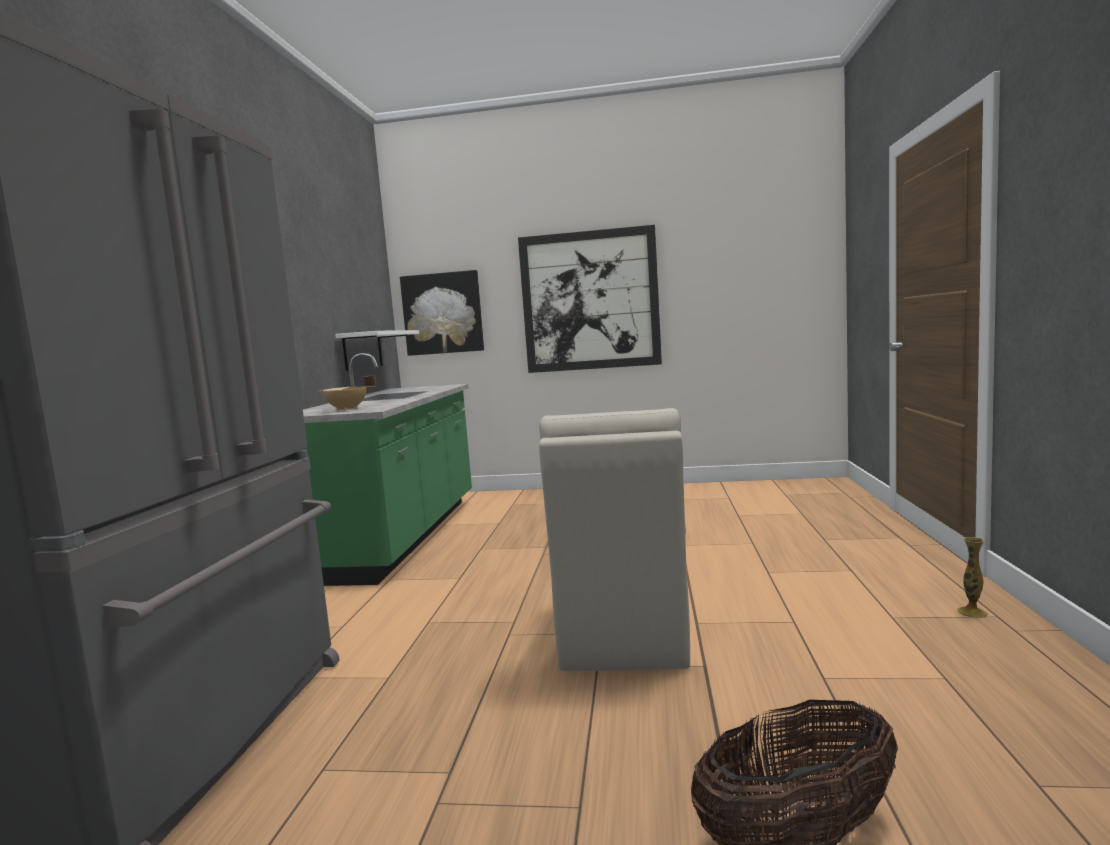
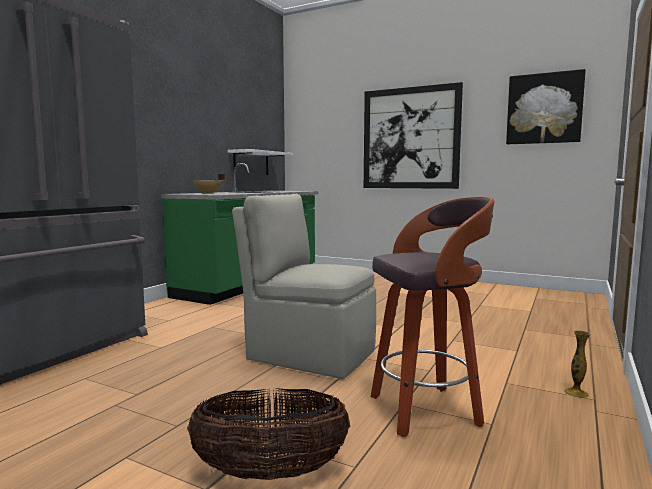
camera: 20 degrees right, 0 degrees up
picture [400,270,484,356] -> picture moved to [506,69,586,144]
beige chair [539,408,690,671] -> beige chair turned 90 degrees clockwise [232,194,376,379]
none -> stool [371,196,495,437]

